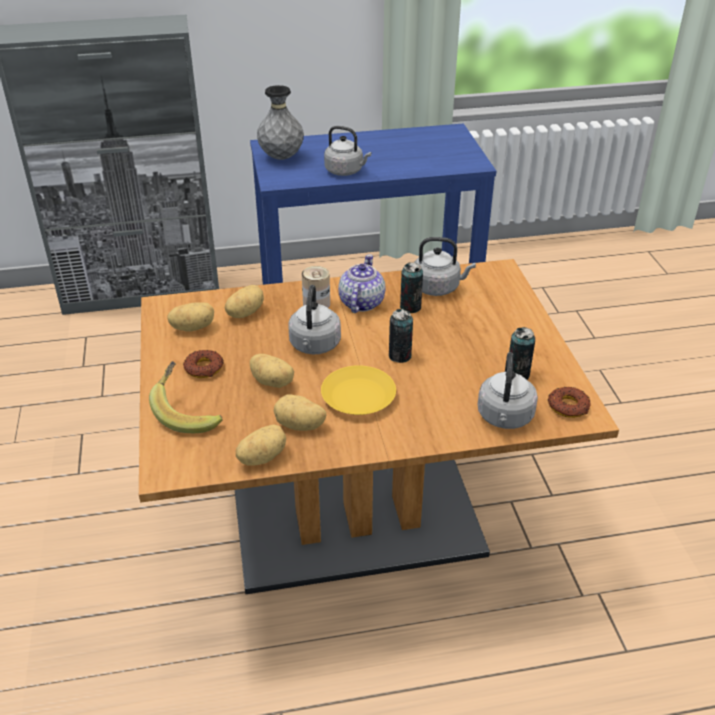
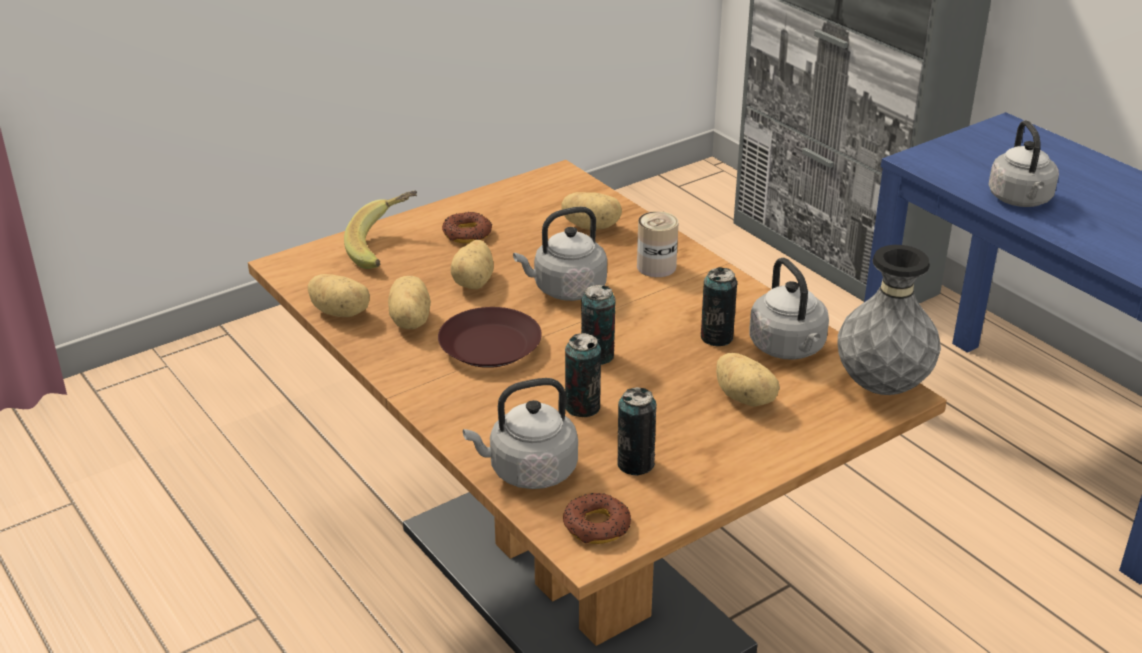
camera: 65 degrees right, 5 degrees down
potato [167,303,214,332] -> potato moved to [716,353,780,407]
grey vase [257,85,304,160] -> grey vase moved to [838,245,941,395]
yellow plate [321,365,396,415] -> brown plate [438,307,542,368]
teapot [338,254,385,313] -> none
none -> can [565,333,601,417]

